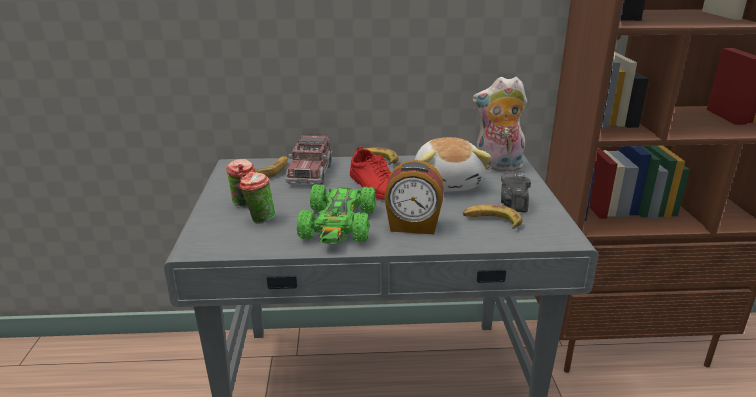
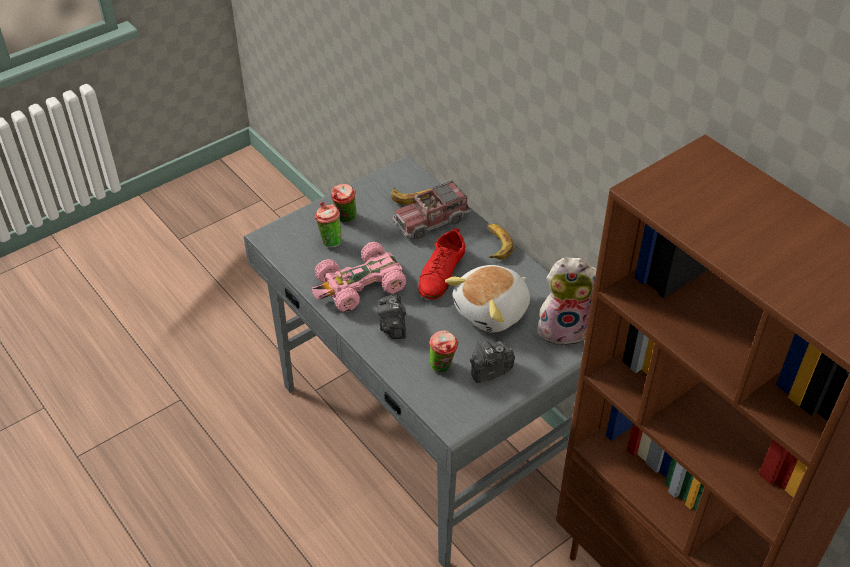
camera: 55 degrees right, 20 degrees up
green toy car [297,184,376,244] -> pink toy car [312,242,406,312]
alarm clock [384,160,444,234] -> camera [377,295,406,339]
banana [463,204,522,229] -> cup [429,330,458,373]
plush toy [472,77,527,171] -> plush toy turned 120 degrees clockwise [537,257,597,347]

